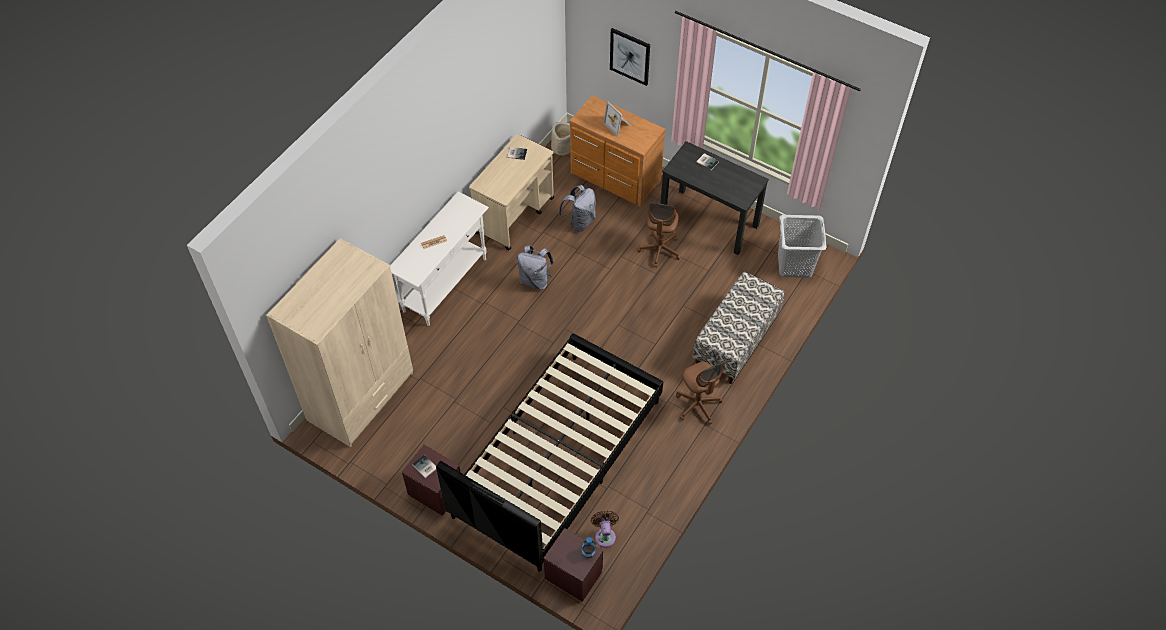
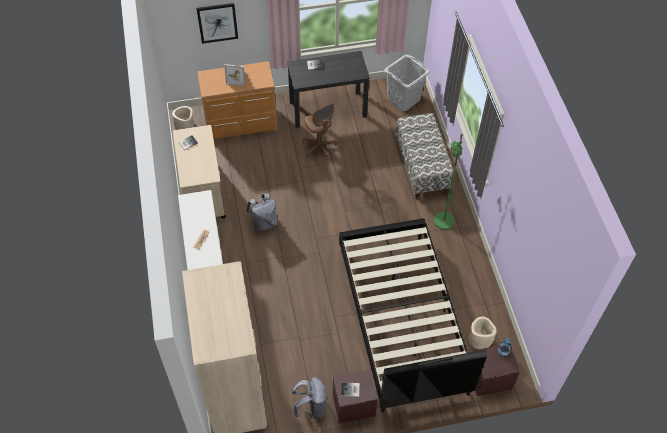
camera: 45 degrees left, 0 degrees up
grey backpack [558,185,596,232] -> grey backpack moved to [292,377,327,419]
brown fan [591,511,619,548] -> beige planter [468,317,497,349]
brown office chair [676,361,726,425] -> green floor lamp [434,134,463,229]

